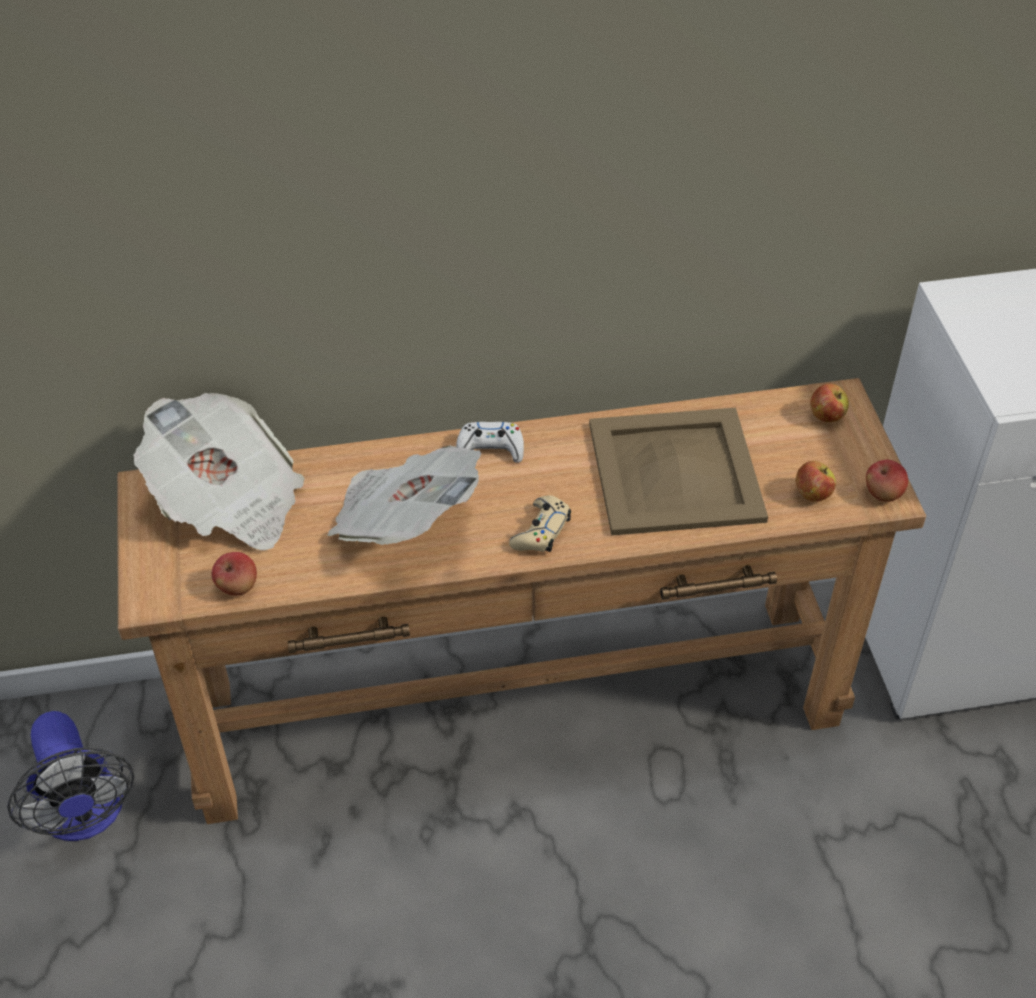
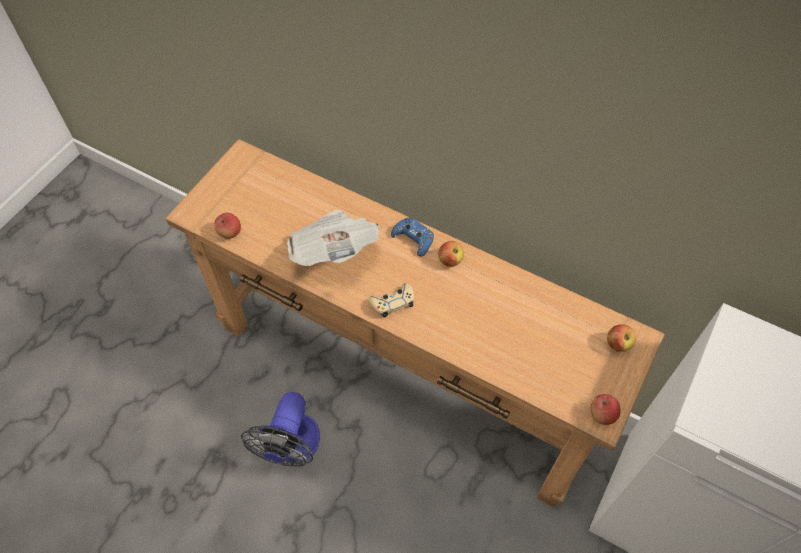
camera: 40 degrees right, 10 degrees up
fan [7,711,134,841] -> fan moved to [241,392,320,467]
newspaper [133,393,305,551] -> none
white game controller [456,422,524,463] -> blue game controller [391,217,434,257]
beige tray [589,408,768,536] -> none
apple [795,461,836,502] -> apple moved to [438,241,464,267]

